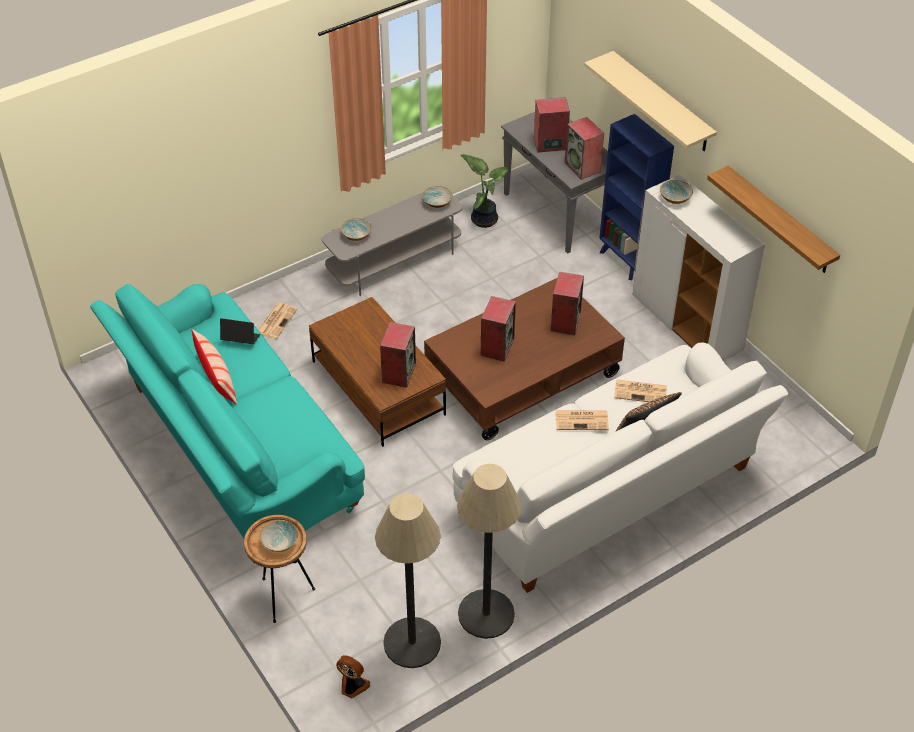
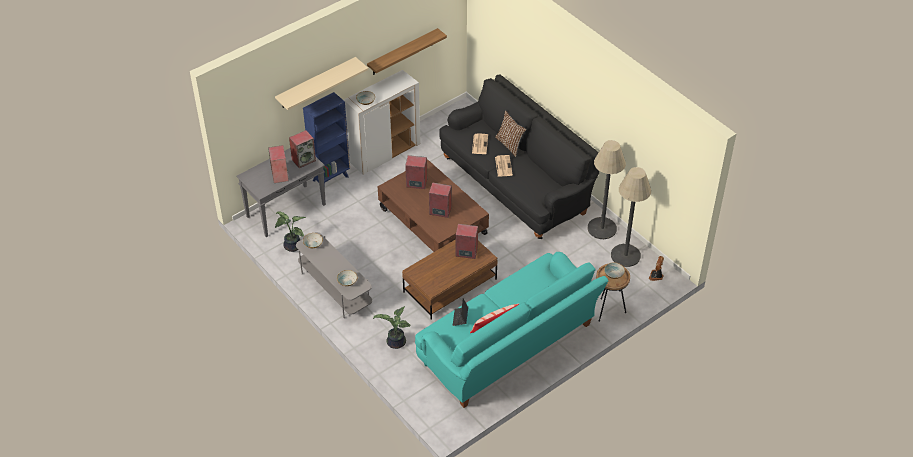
camera: 95 degrees left, 0 degrees up
newspaper [258,303,297,339] -> potted plant [373,306,411,349]
white sofa [452,343,788,593] -> black sofa [439,74,599,239]

